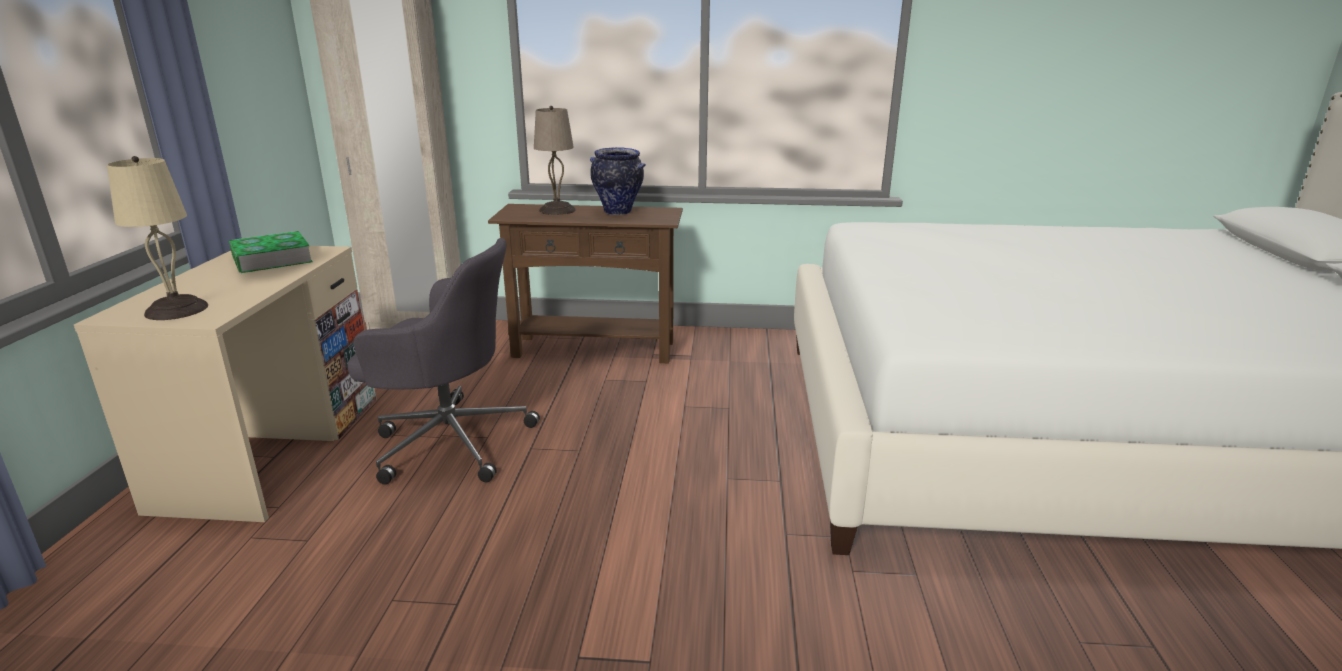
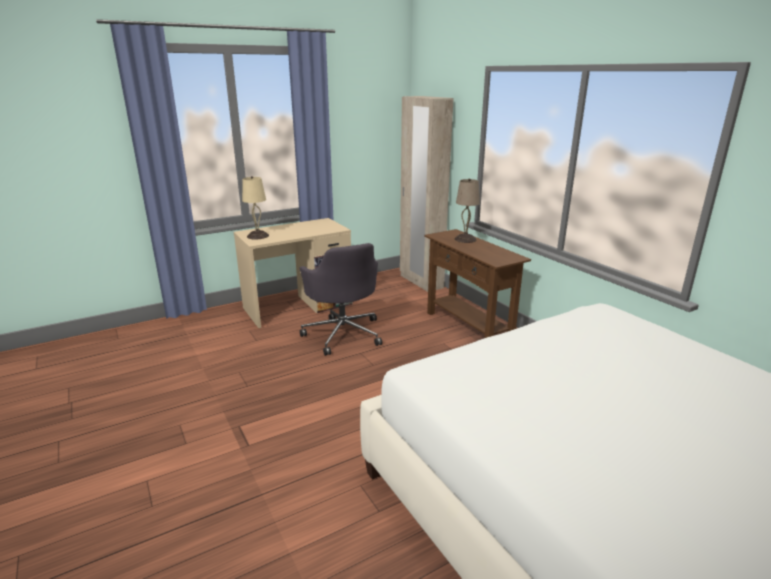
camera: 55 degrees right, 0 degrees up
book [229,231,313,273] -> none
vase [590,147,646,215] -> none

